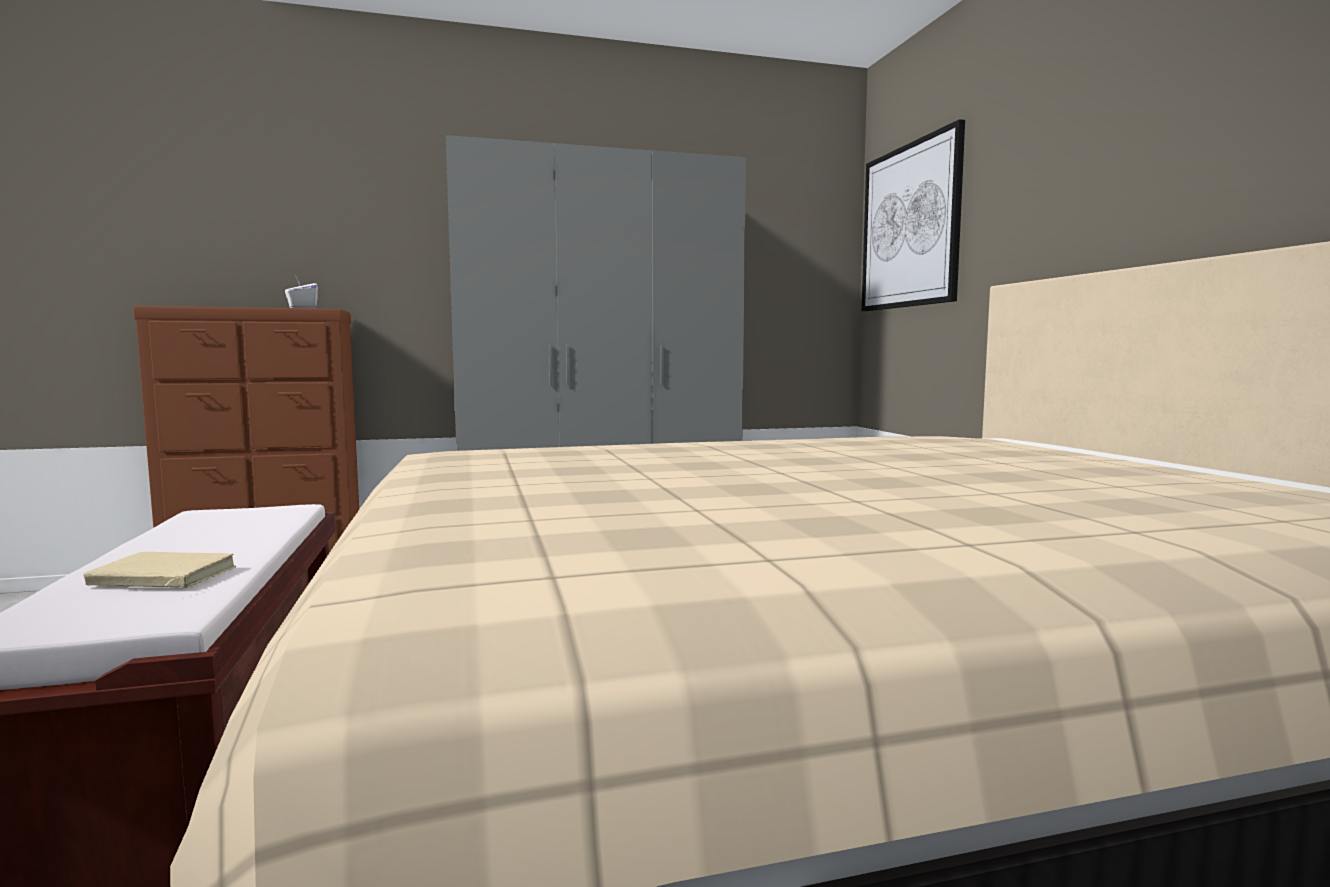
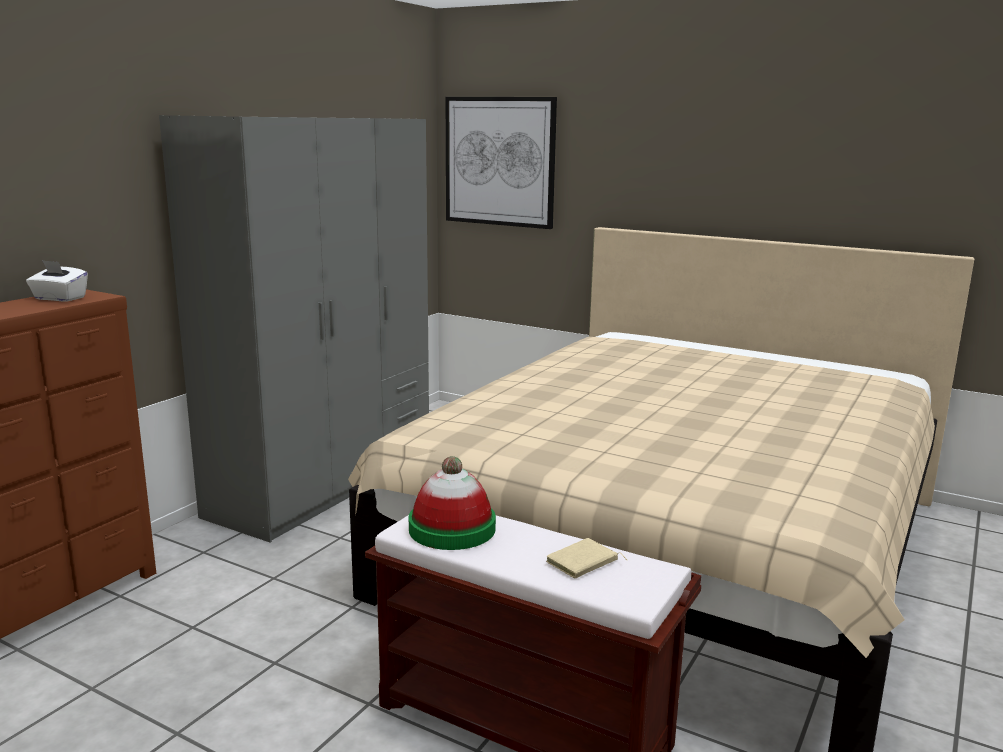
camera: 45 degrees left, 10 degrees up
none -> hat [409,456,496,550]

